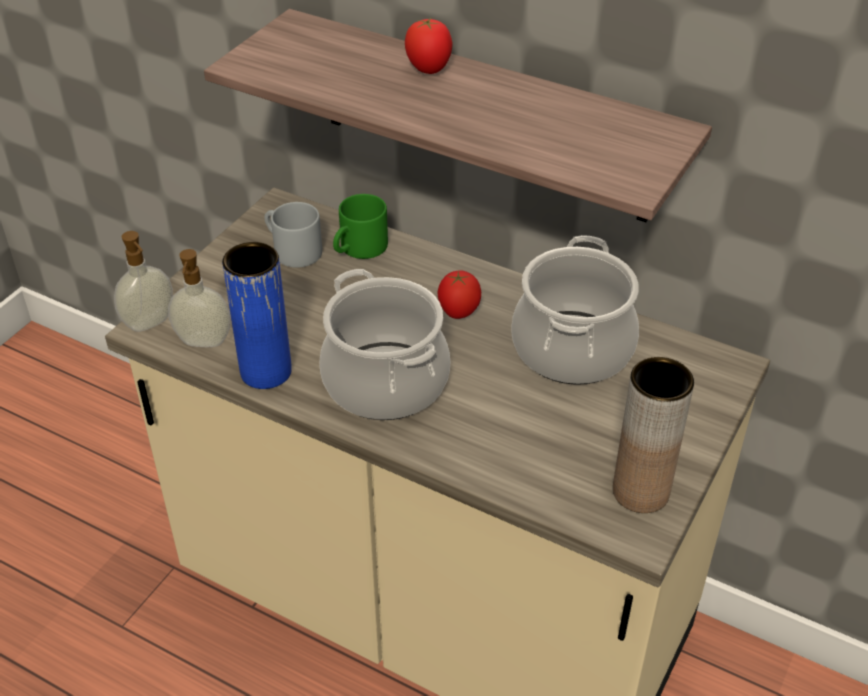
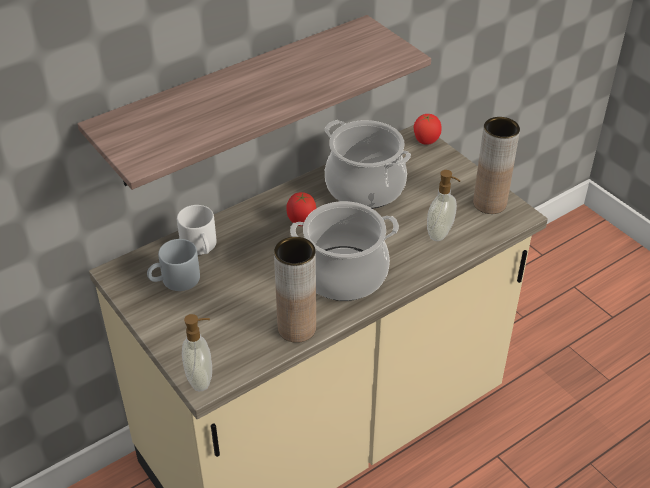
camera: 65 degrees left, 0 degrees up
soap dispenser [168,249,231,347] -> soap dispenser moved to [427,170,461,241]
blue vase [222,242,292,389] -> brown vase [274,237,316,343]
green mug [333,194,388,259] -> white mug [177,205,217,255]
tomato [405,18,452,74] -> tomato moved to [414,114,442,145]

